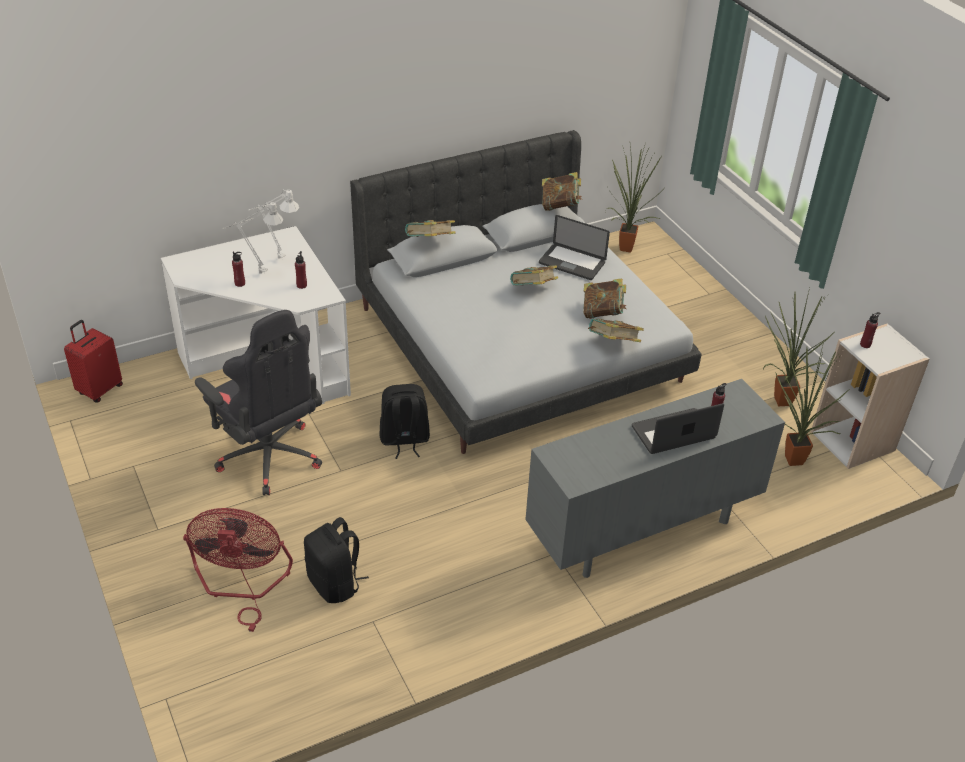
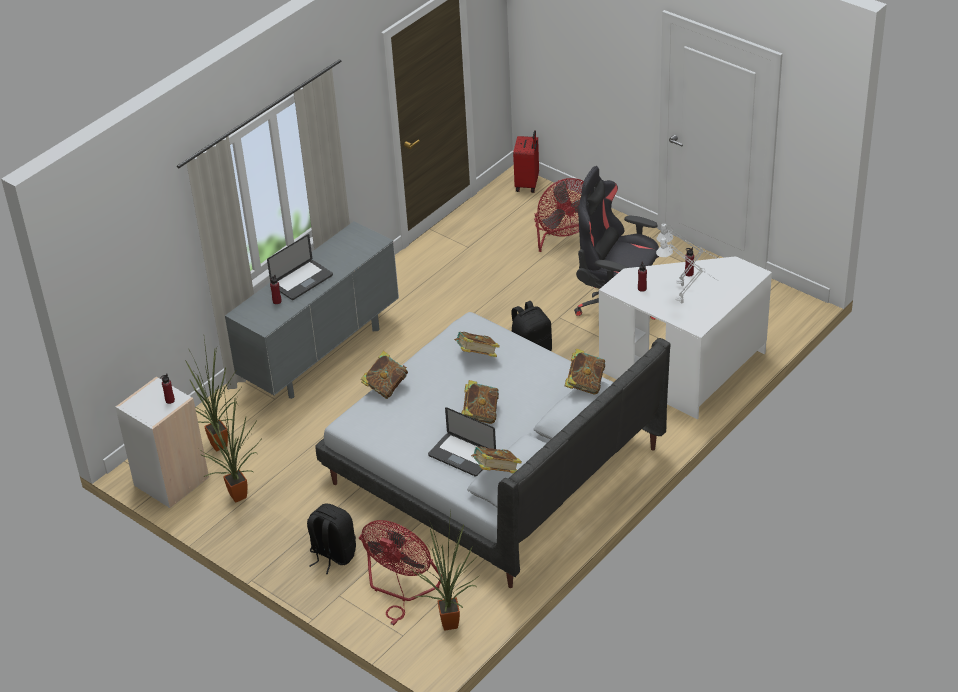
camera: 160 degrees right, 0 degrees up
red suitcase [64,320,123,403] -> red suitcase moved to [513,130,539,193]
black backpack [304,517,369,603] -> black backpack moved to [307,503,356,574]
laptop [539,215,610,280] -> laptop turned 150 degrees counterclockwise [428,407,496,477]
book [583,278,627,319] -> book moved to [454,332,500,357]
none -> red fan [359,520,442,625]

